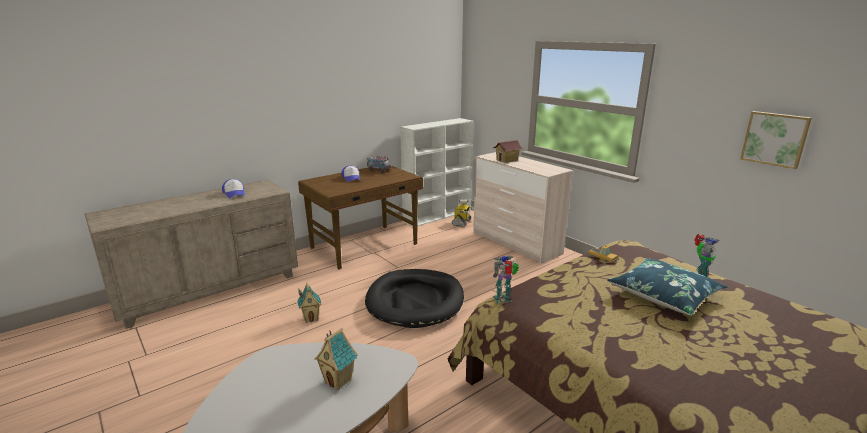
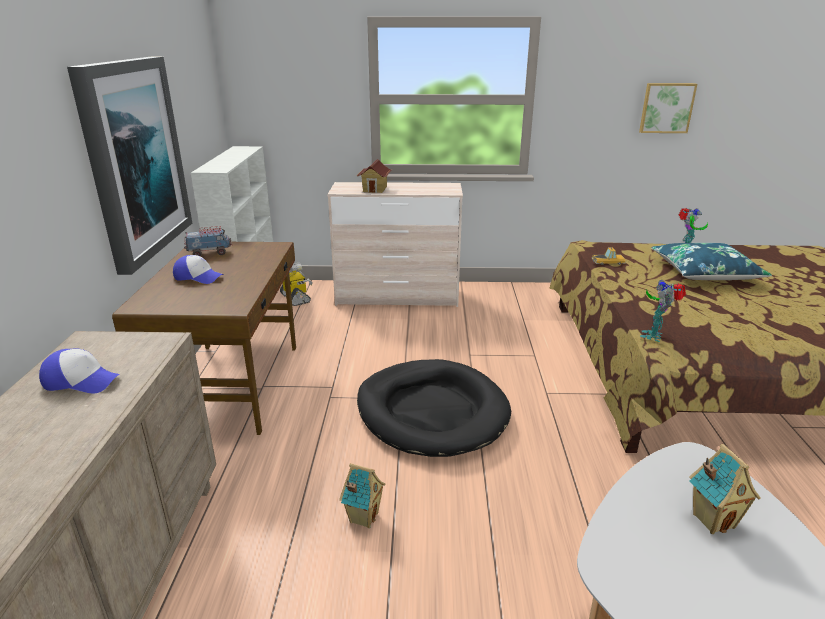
camera: 50 degrees left, 5 degrees up
none -> picture [67,57,192,275]

